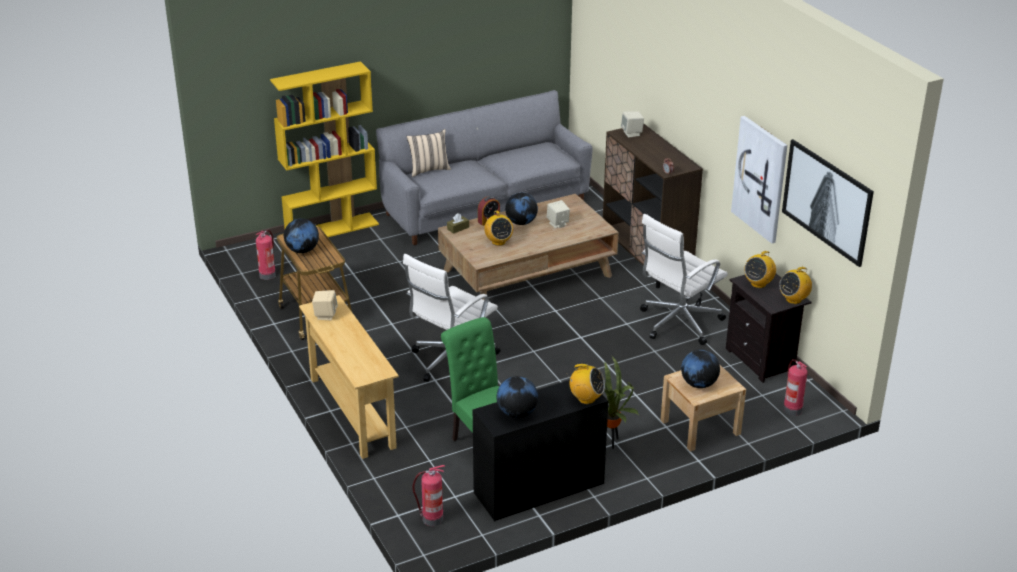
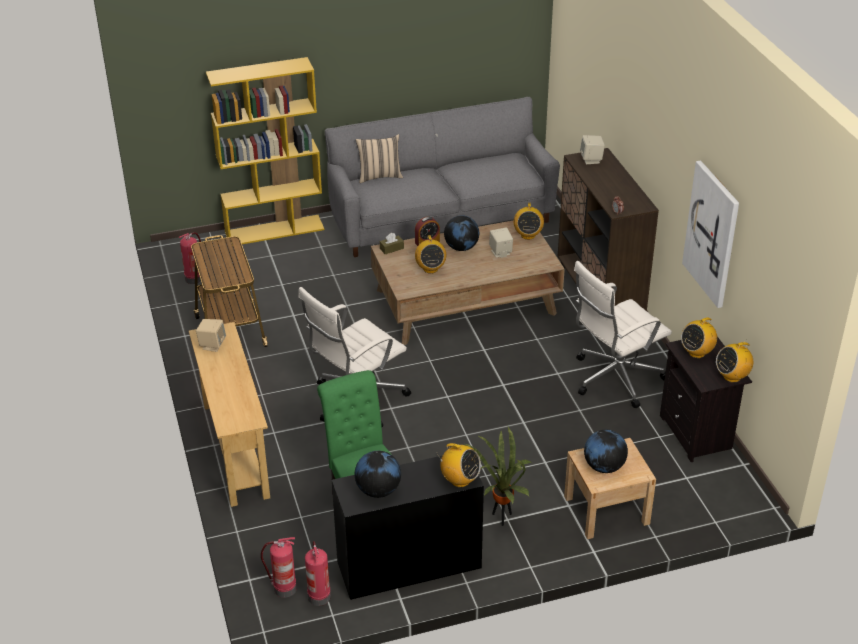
camera: 10 degrees right, 5 degrees up
globe [284,218,319,253] -> none
picture [782,139,874,267] -> none
fire extinguisher [783,359,808,416] -> fire extinguisher moved to [305,541,331,606]
none -> radio [514,203,544,240]

